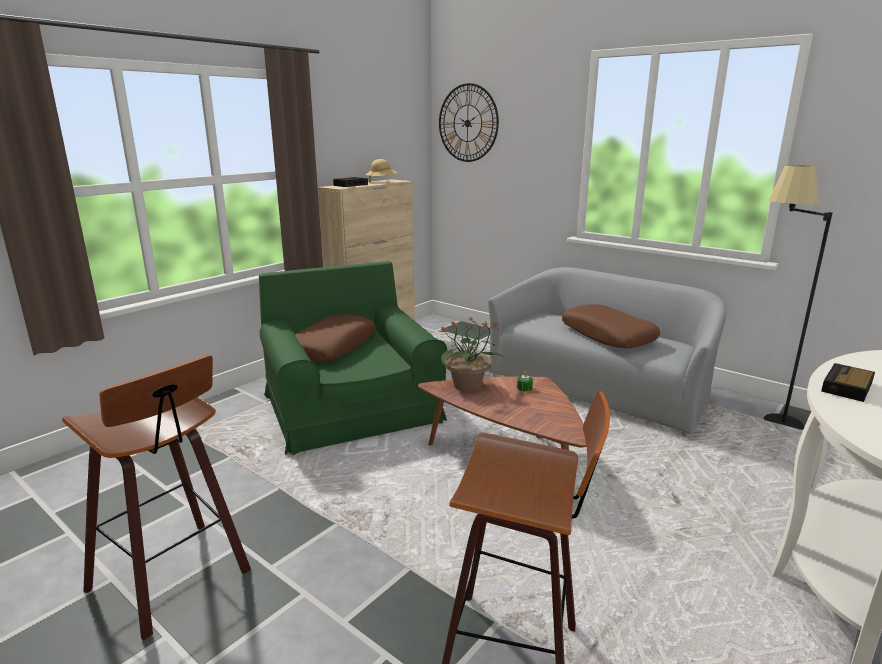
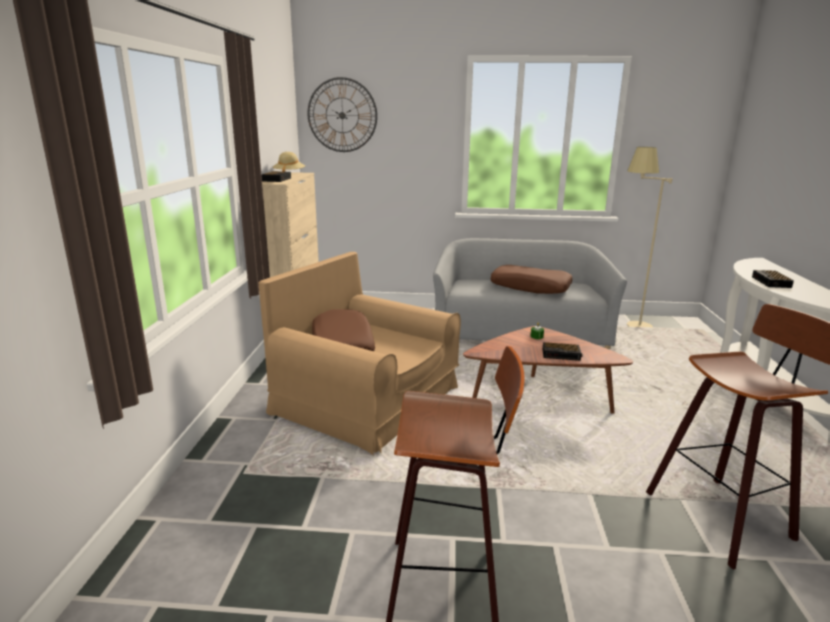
camera: 35 degrees left, 0 degrees up
green armchair [259,261,447,455] -> brown armchair [258,252,461,455]
potted plant [440,317,503,392] -> none
black floor lamp [764,165,832,430] -> beige floor lamp [627,147,673,327]
none -> alarm clock [543,342,583,361]

